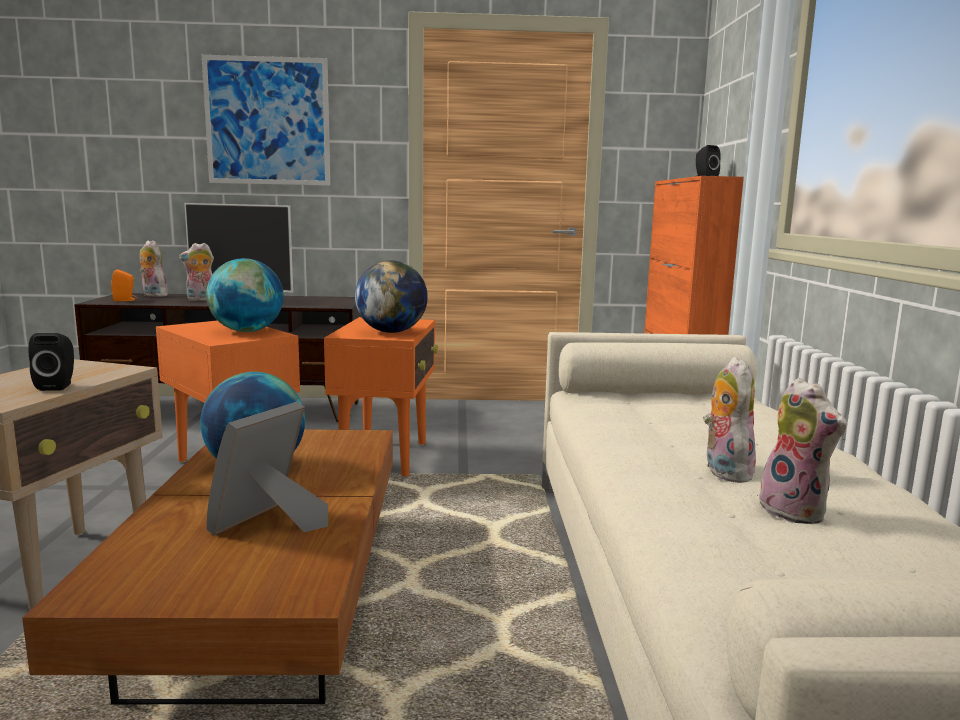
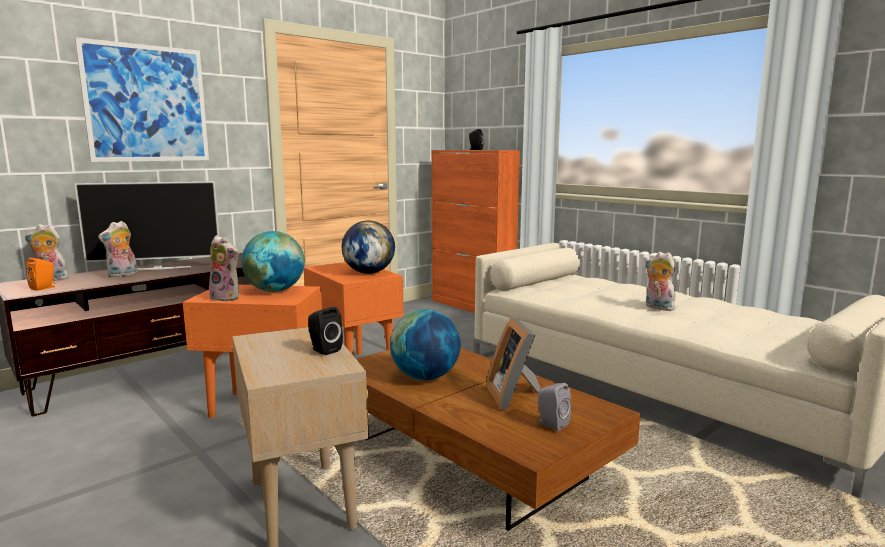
camera: 40 degrees left, 0 degrees up
plush toy [757,378,846,524] -> plush toy moved to [209,235,239,301]
none -> grey speaker [537,383,571,431]

